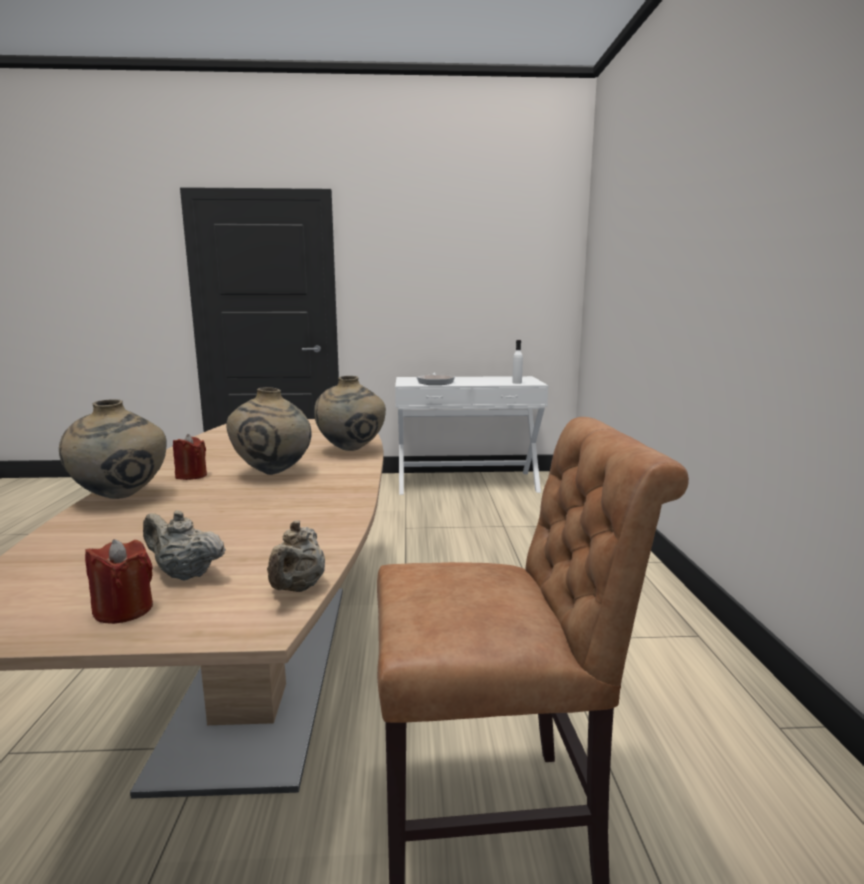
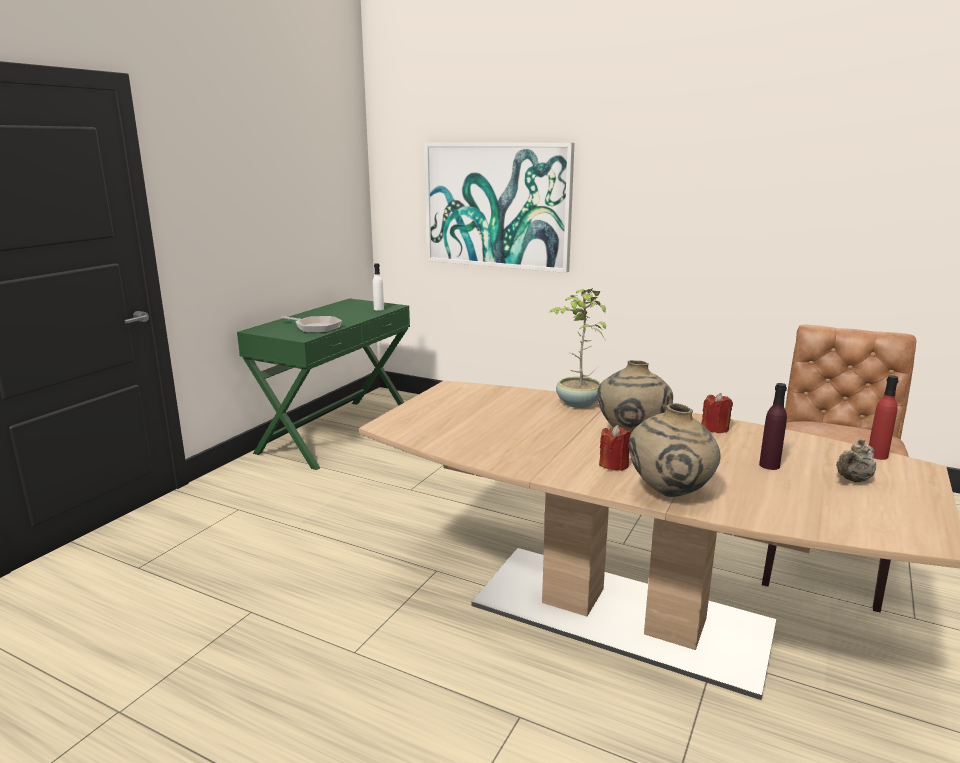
camera: 60 degrees left, 5 degrees up
red candle [85,539,153,624] -> red candle moved to [701,393,733,433]
beige teapot [267,520,325,592] -> red bottle [869,375,899,460]
beige vase [314,376,386,451] -> potted plant [550,288,606,408]
white console table [395,376,548,495] -> green console table [237,298,410,470]
none -> picture [424,143,574,273]
none -> purple bottle [759,383,787,470]

